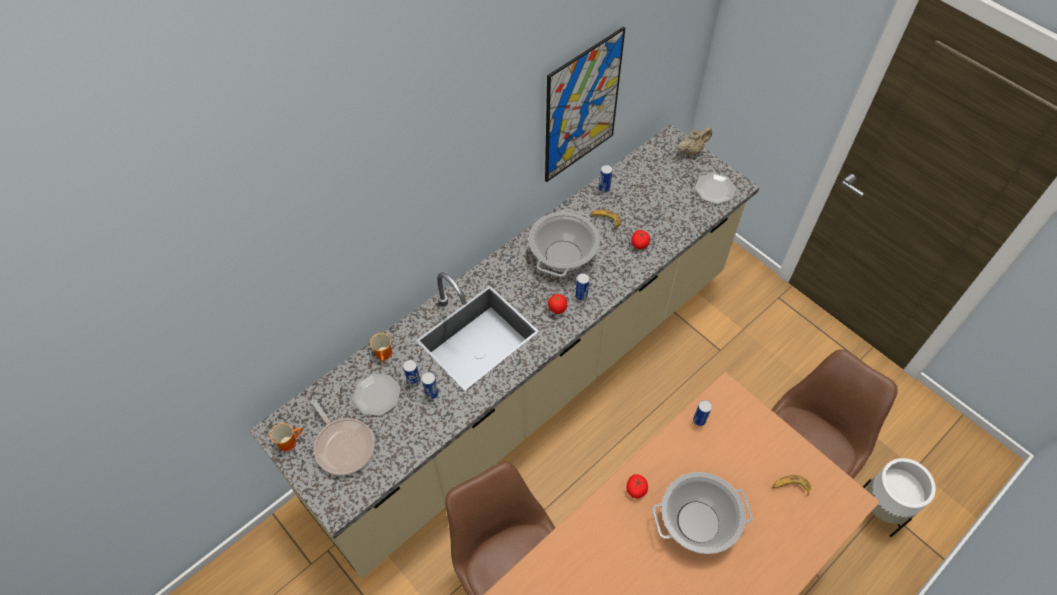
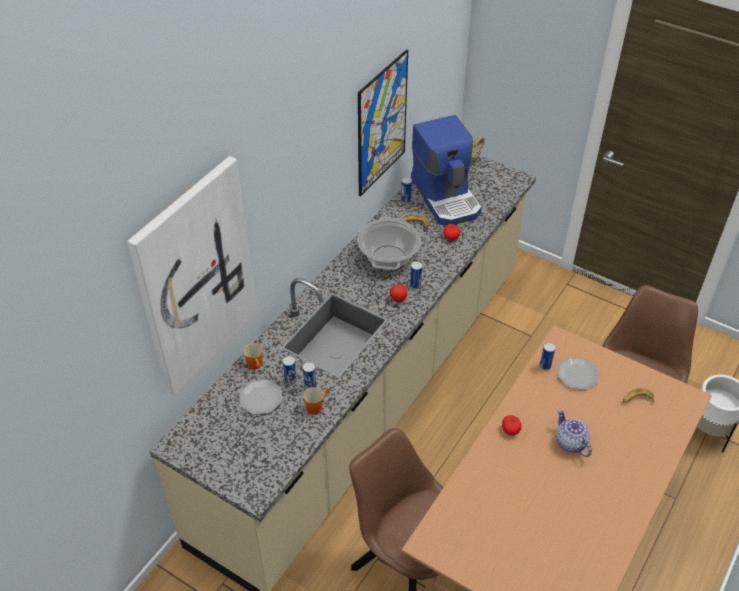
camera: 15 degrees left, 10 degrees down
mug [270,423,303,451] -> mug moved to [303,387,328,415]
frying pan [311,399,375,476] -> none
cooking pot [652,472,753,554] -> teapot [556,409,592,457]
plate [695,173,736,204] -> plate moved to [558,357,598,390]
none -> picture [127,156,257,396]
none -> coffee machine [411,115,482,226]

